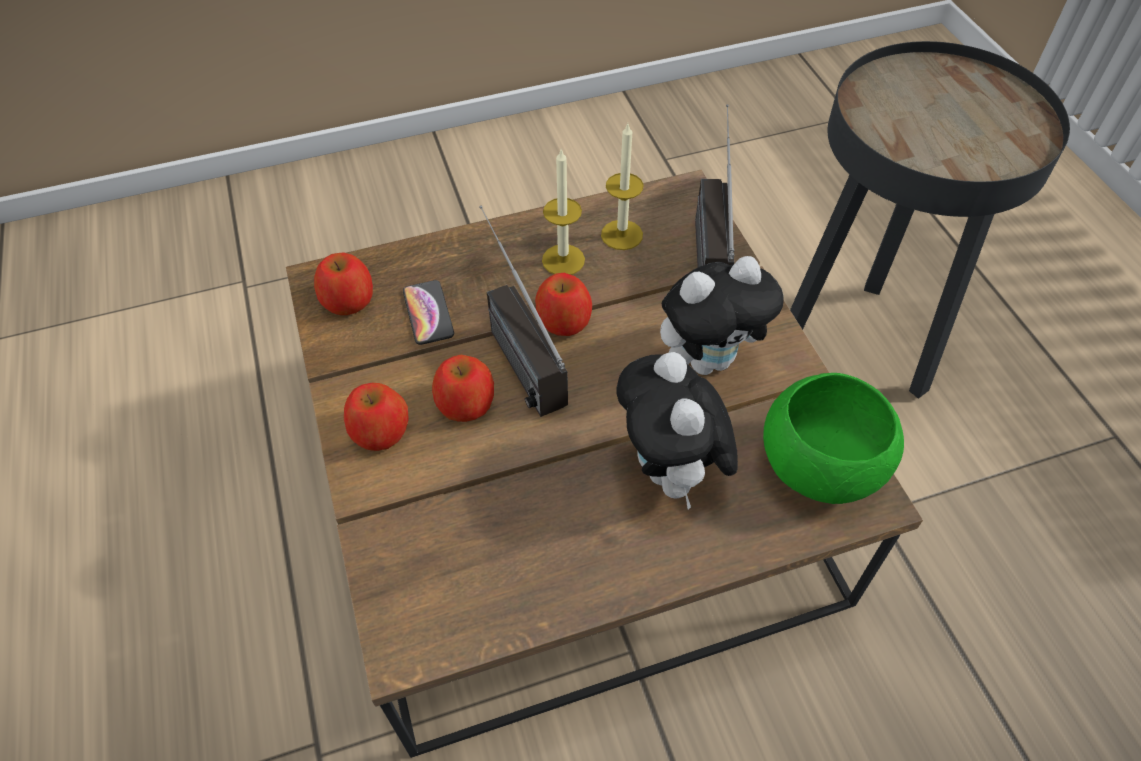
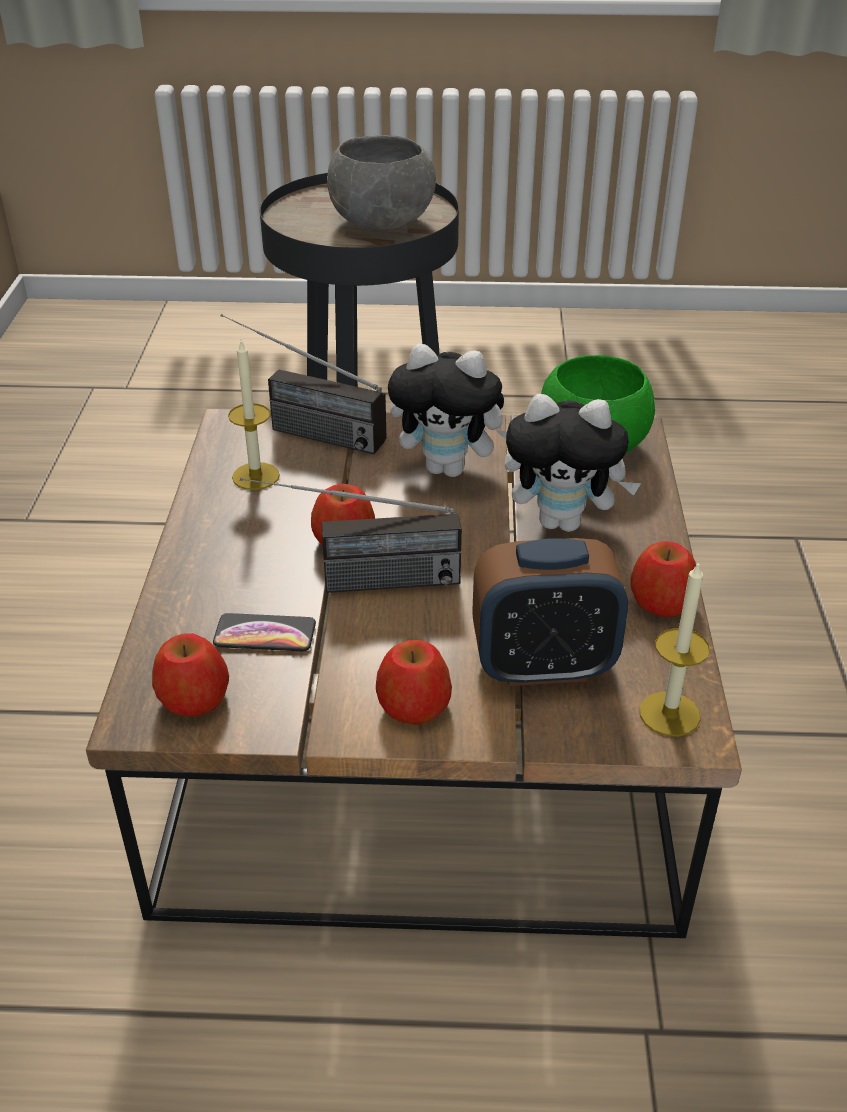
camera: 70 degrees left, 15 degrees down
apple [432,355,494,422] -> apple moved to [631,541,696,617]
candle [542,148,585,275] -> candle moved to [639,561,710,737]
plush toy [660,256,784,375] -> plush toy turned 105 degrees clockwise [388,344,507,477]
none -> grey bowl [327,135,436,230]
none -> alarm clock [472,538,628,686]

